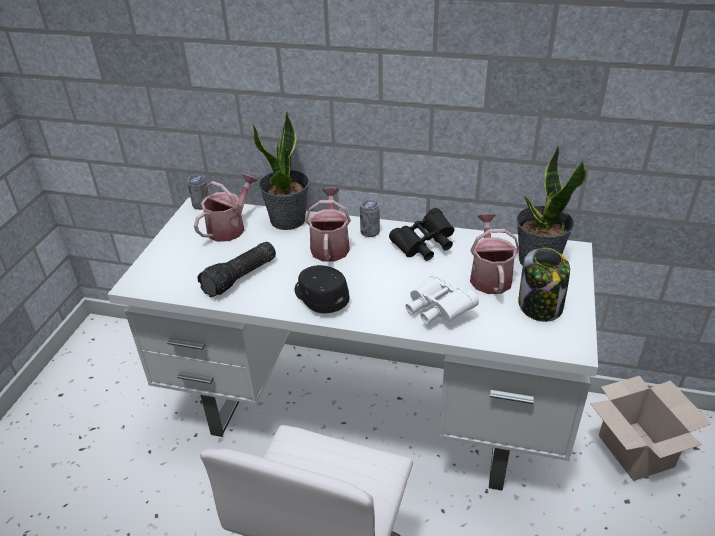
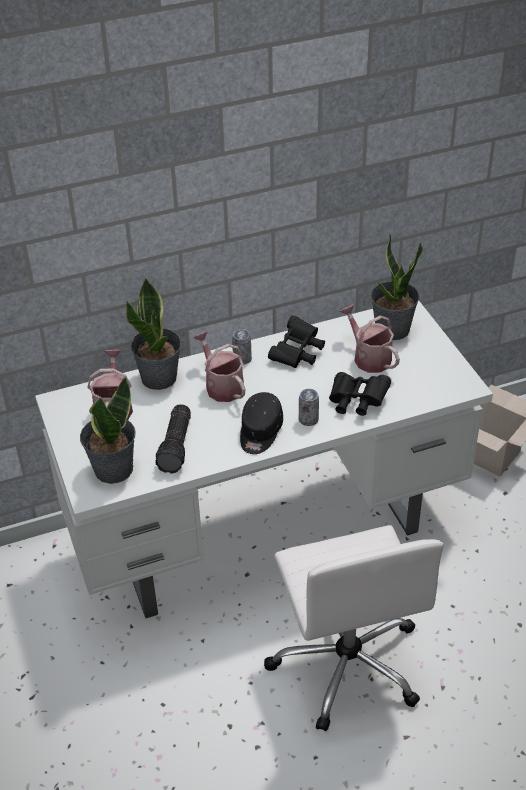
camera: 35 degrees left, 5 degrees up
can [188,174,209,210] -> can moved to [299,389,319,426]
black cap [295,265,350,314] -> black cap turned 90 degrees counterclockwise [240,392,283,454]
white binoculars [406,273,479,325] -> black binoculars [329,372,391,416]
jar [518,248,570,322] -> none
none -> potted plant [80,377,135,484]

